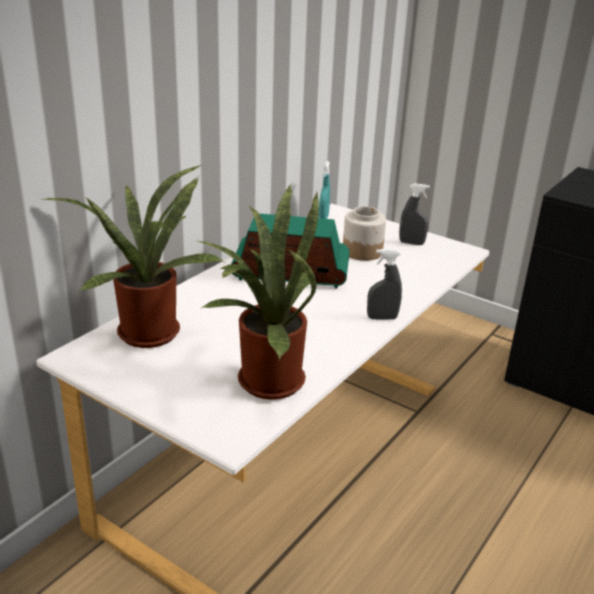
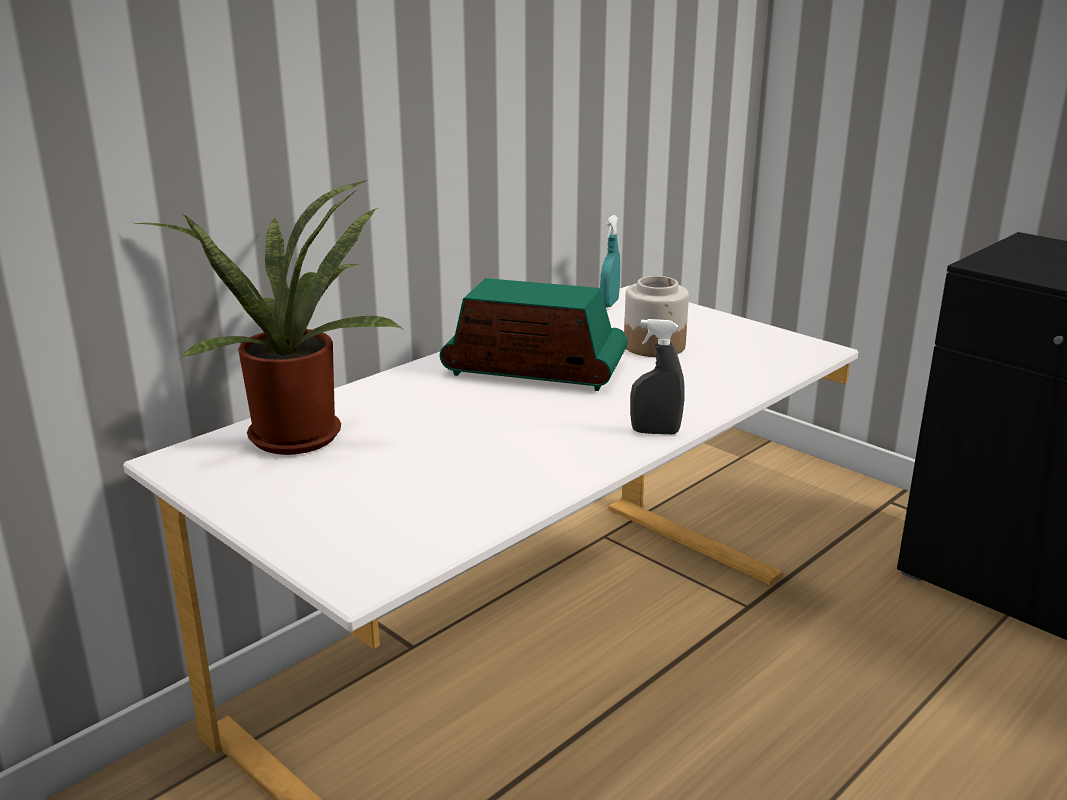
camera: 10 degrees right, 5 degrees down
potted plant [198,185,319,400] -> none
grey spray bottle [399,183,430,245] -> none

